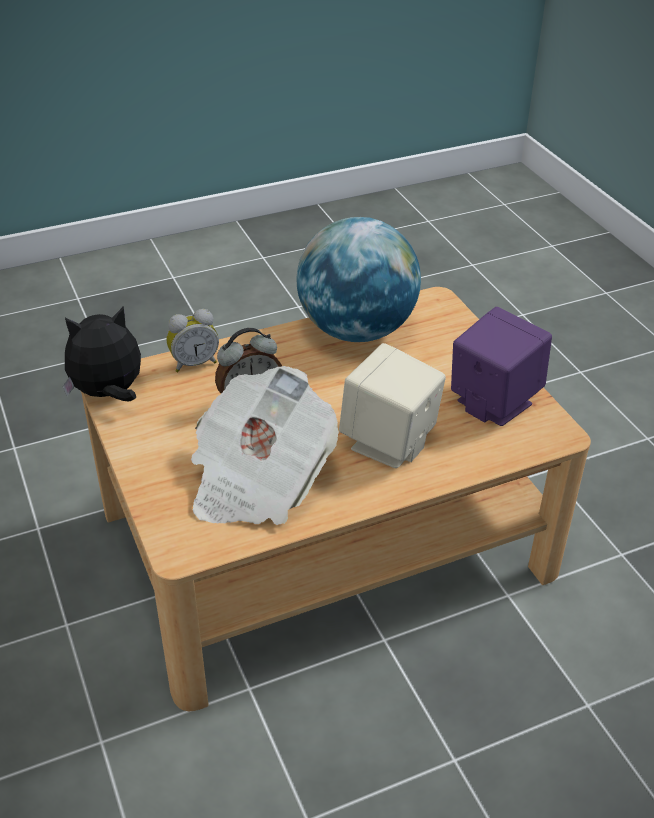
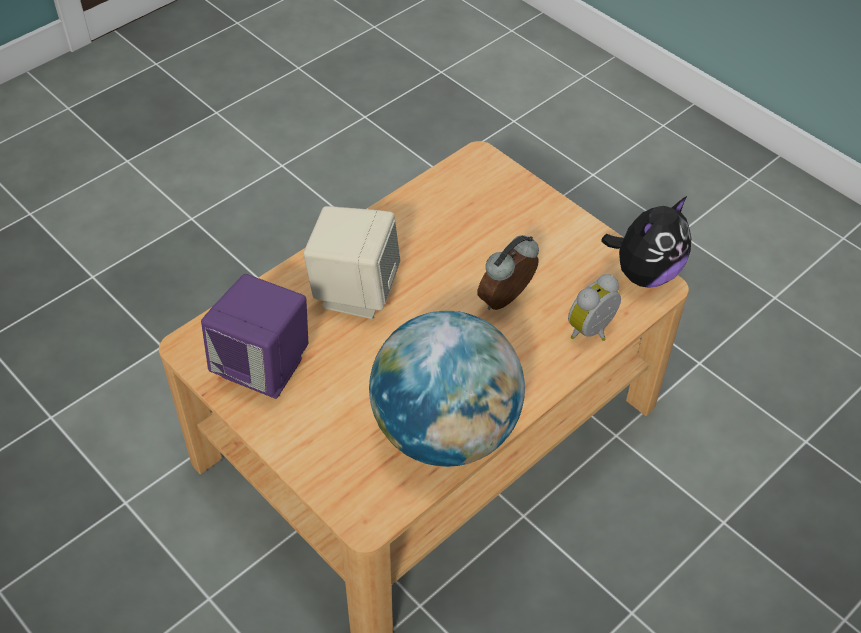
camera: 160 degrees right, 10 degrees up
newspaper [191,366,339,525] -> none

